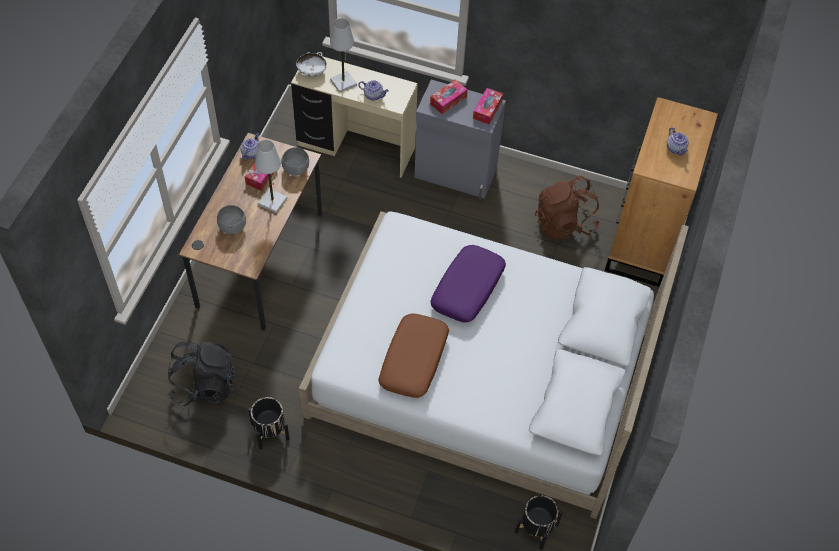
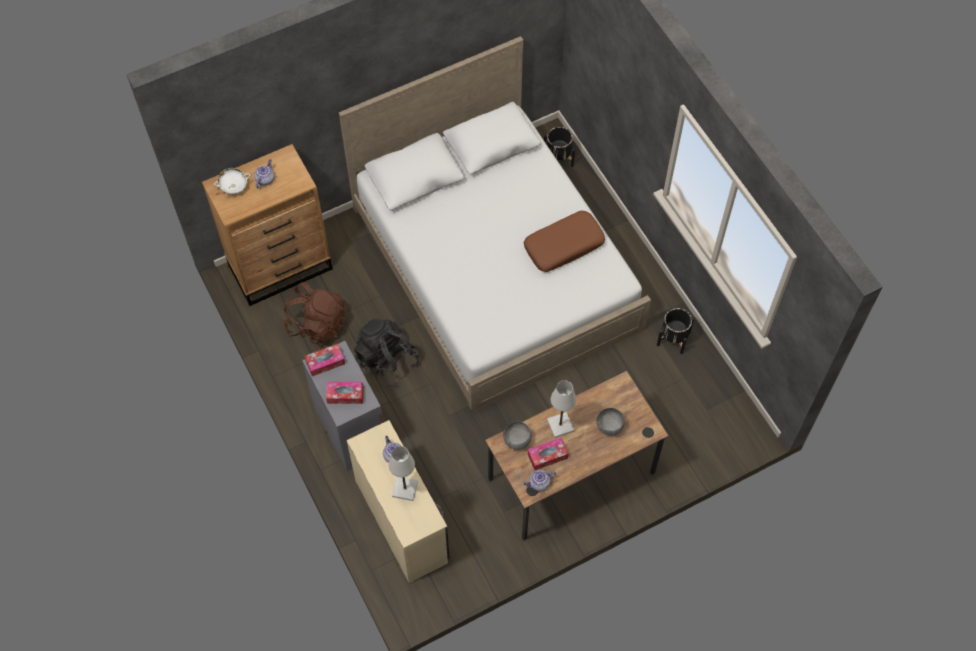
camera: 135 degrees left, 5 degrees up
black backpack [168,342,237,406] -> black backpack moved to [354,318,420,387]
white bowl [296,52,327,76] -> white bowl moved to [214,168,250,195]
purple pillow [431,245,506,323] -> none

